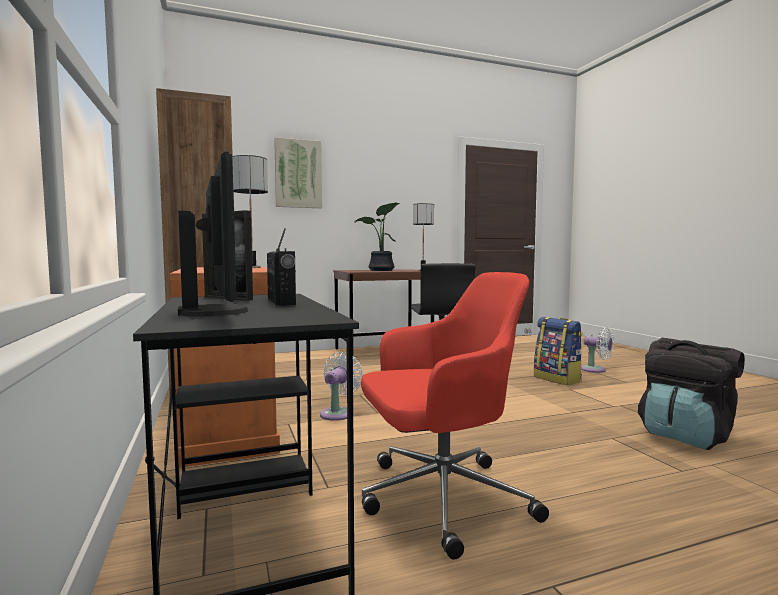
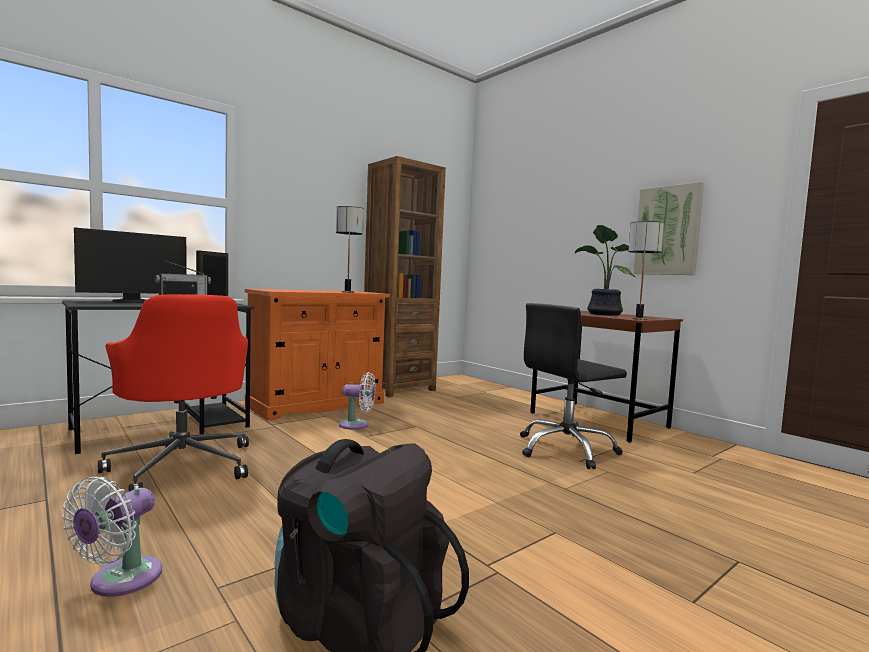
camera: 70 degrees right, 0 degrees up
picture [274,137,322,208] -> picture moved to [633,182,704,275]
backpack [534,317,582,385] -> none
white fan [581,327,614,373] -> white fan moved to [62,477,162,597]

